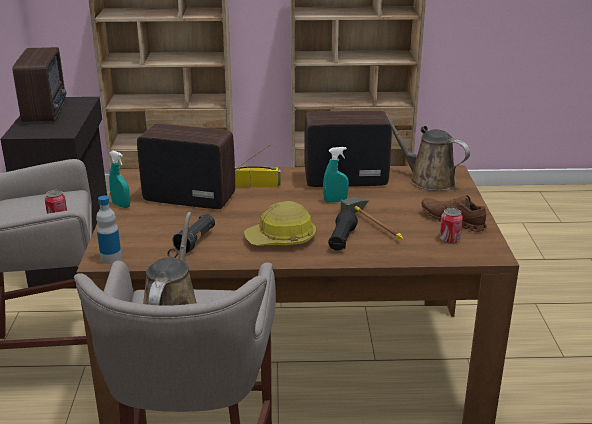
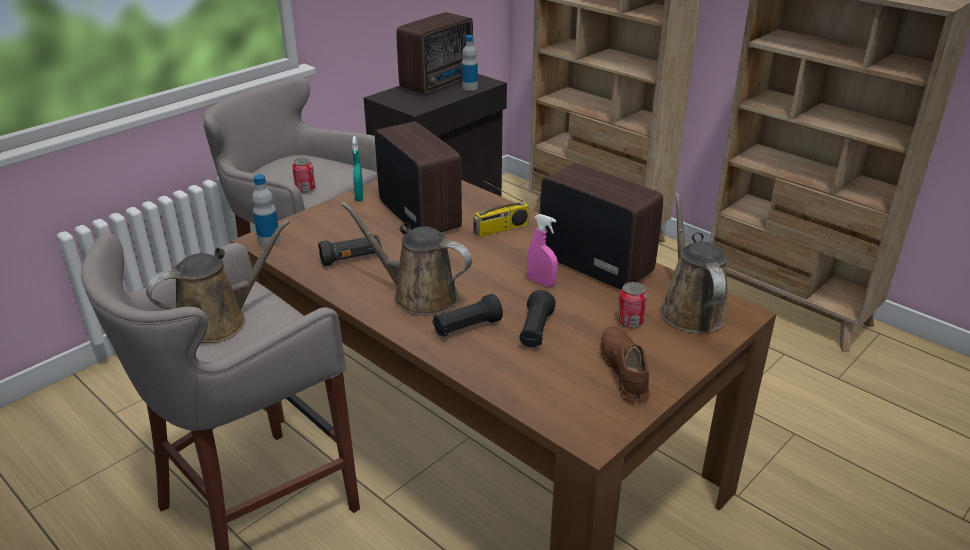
camera: 45 degrees right, 5 degrees up
radio [235,145,281,187] -> radio turned 105 degrees clockwise [473,181,529,237]
hard hat [244,201,316,246] -> brown watering can [341,202,472,316]
turquoise spray bottle [323,147,349,202] -> pink spray bottle [527,214,558,287]
hammer [341,197,403,239] -> black flashlight [519,290,556,347]
can [439,208,463,244] -> can moved to [617,282,647,328]
none -> bottle [462,35,478,91]

